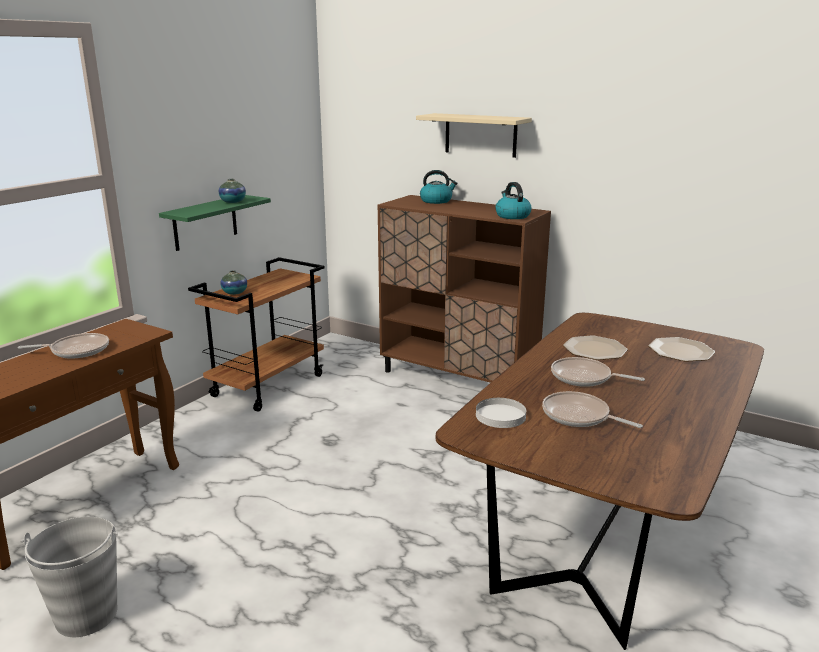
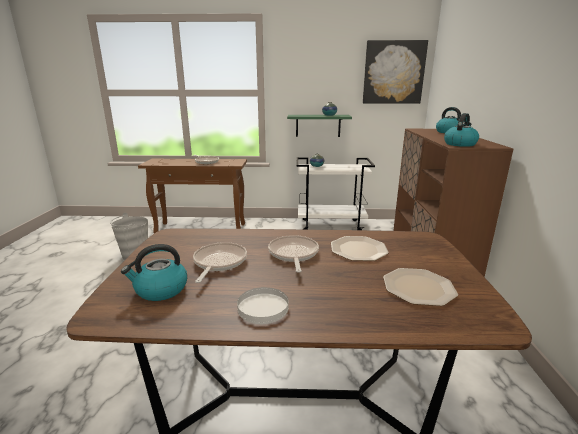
camera: 60 degrees right, 0 degrees up
brown cart [188,257,324,412] -> white cart [296,157,375,230]
beige shelf [416,113,532,158] -> none
white plate [476,398,526,428] -> white plate moved to [237,287,289,324]
none -> kettle [121,244,187,301]
none -> picture [363,40,428,104]

